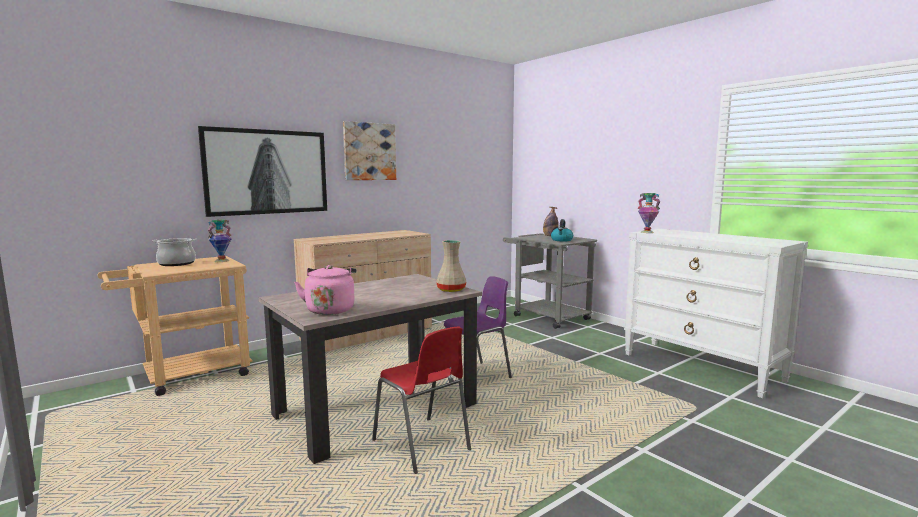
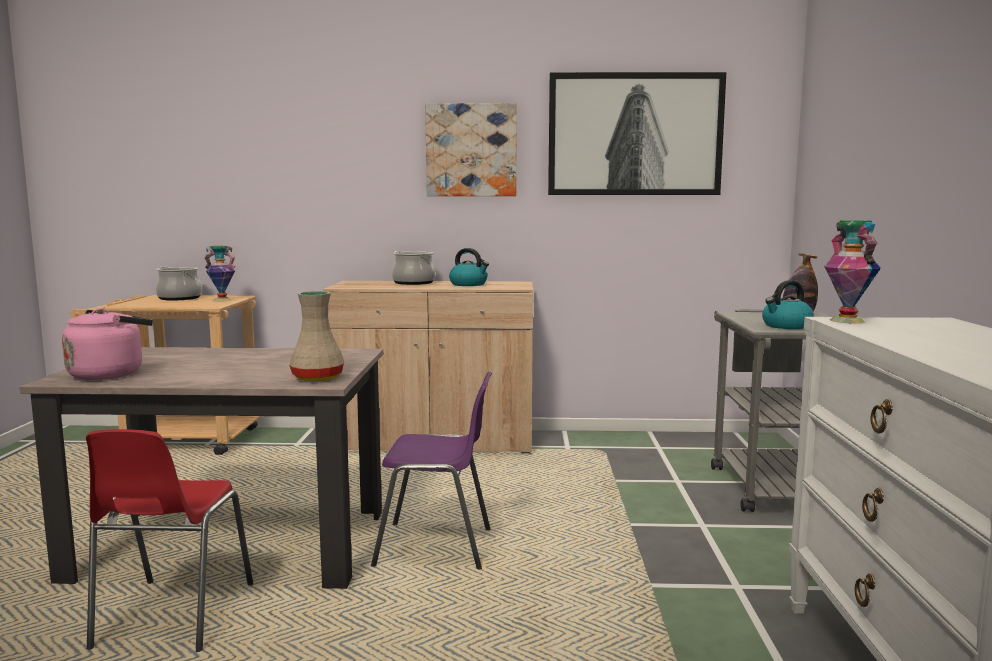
camera: 40 degrees right, 0 degrees up
picture [198,126,327,217] -> picture moved to [548,72,726,195]
none -> cooking pot [392,251,436,285]
none -> kettle [449,248,489,286]

